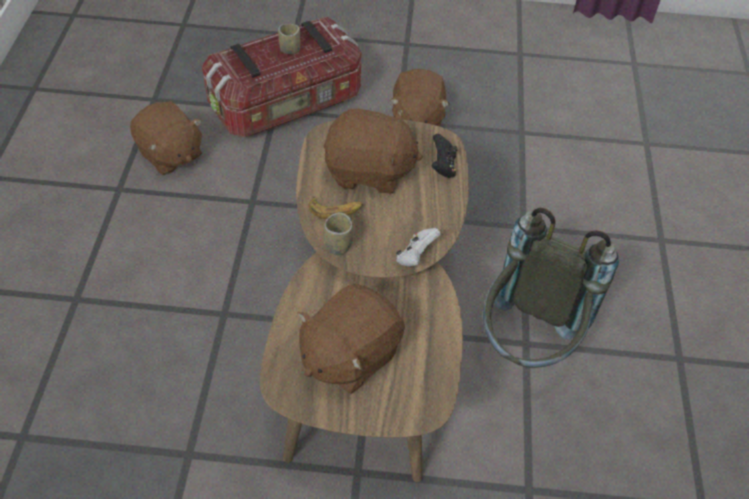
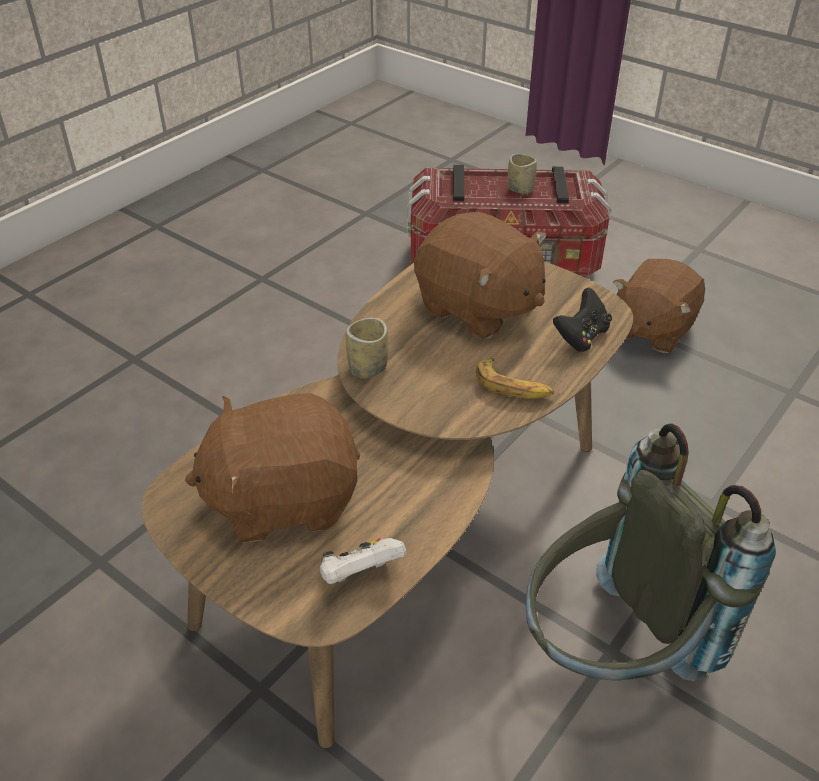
camera: 35 degrees right, 10 degrees down
brown plush toy [130,101,202,175] -> none
banana [309,196,363,219] -> banana moved to [476,358,554,399]
white game controller [396,228,441,267] -> white game controller moved to [320,538,406,584]

